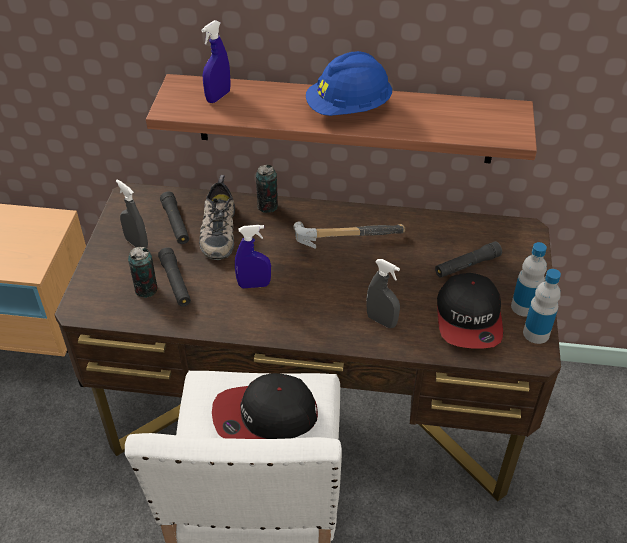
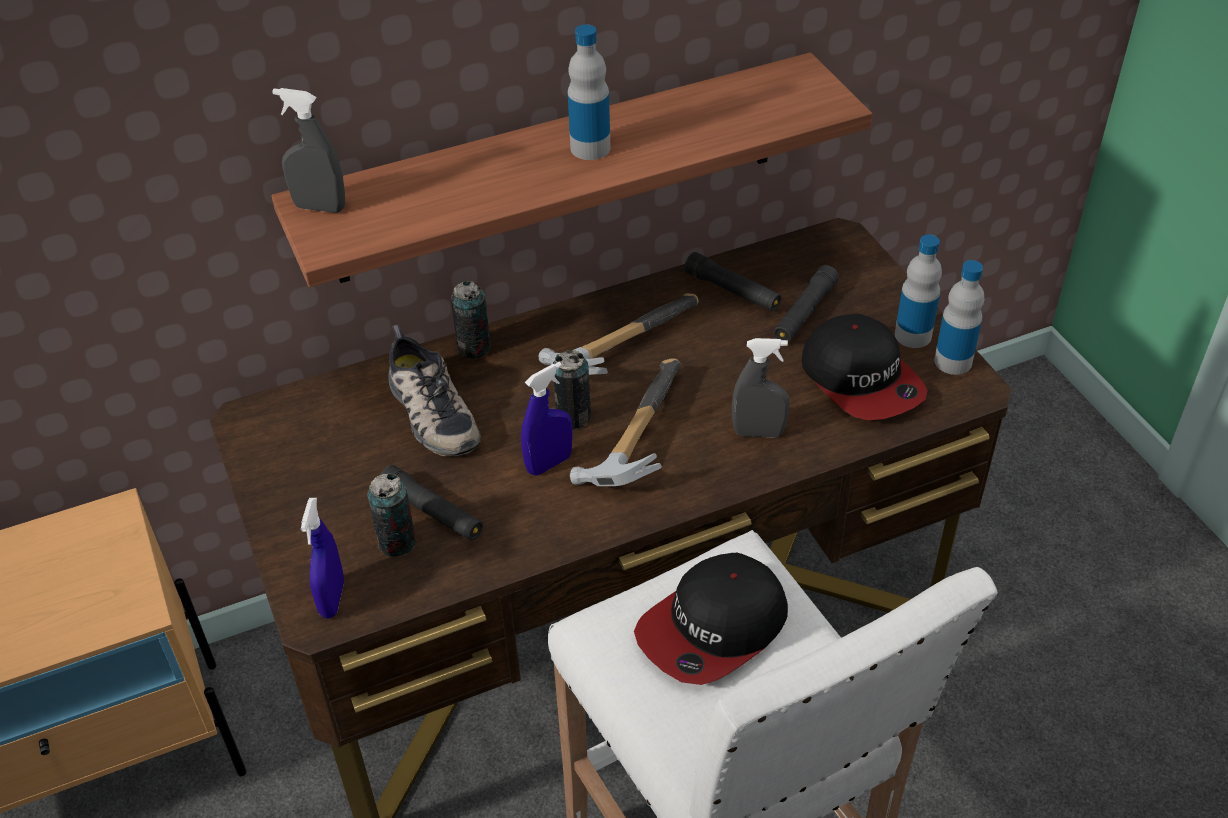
camera: 30 degrees left, 0 degrees up
grey spray bottle [116,179,148,248] -> grey spray bottle moved to [272,88,345,213]
black flashlight [160,191,189,244] -> black flashlight moved to [684,252,781,312]
blue spray bottle [201,20,231,103] -> blue spray bottle moved to [301,498,344,619]
blue hard hat [306,51,392,116] -> bottle [568,24,611,160]
none -> can [553,350,591,429]
none -> hammer [570,358,681,486]

